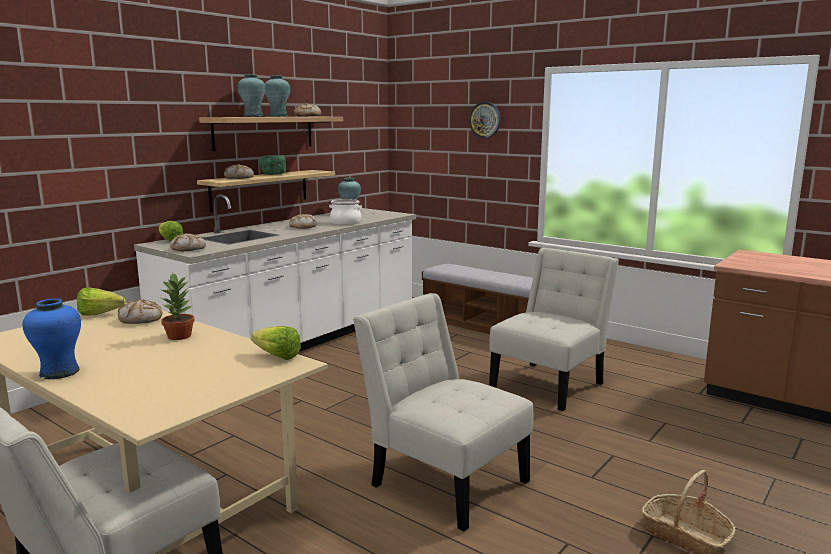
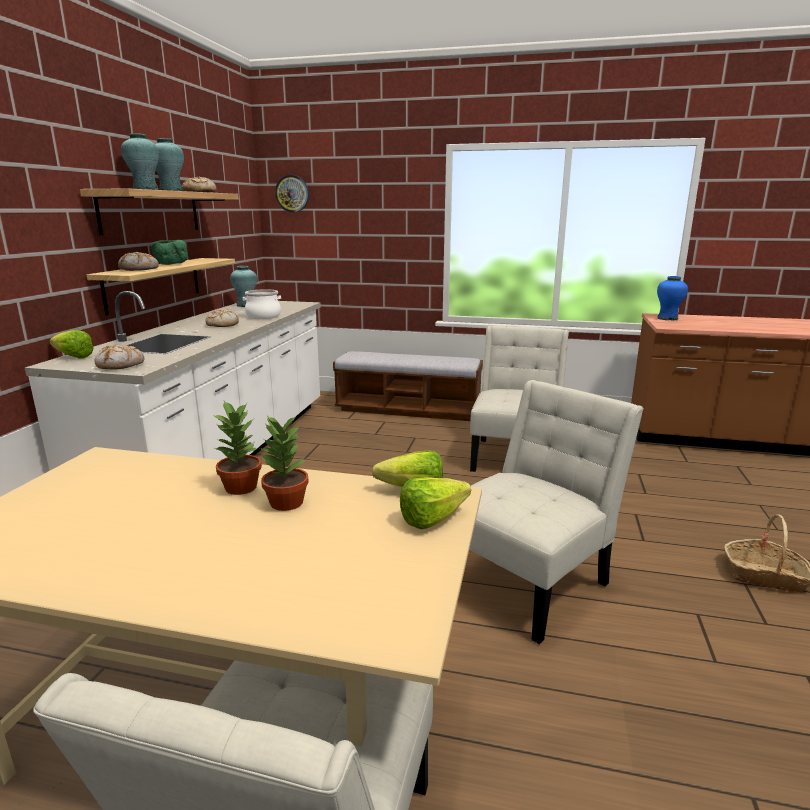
camera: 25 degrees left, 5 degrees up
blue vase [23,298,81,379] -> blue vase moved to [657,276,688,320]
lettuce [77,288,126,316] -> lettuce moved to [400,477,471,530]
bread [118,299,163,324] -> none
white chair [353,293,533,532] -> white chair turned 120 degrees clockwise [469,380,644,644]
wall clock [469,102,501,138] -> wall clock moved to [275,175,309,213]
none -> potted plant [260,416,309,511]

